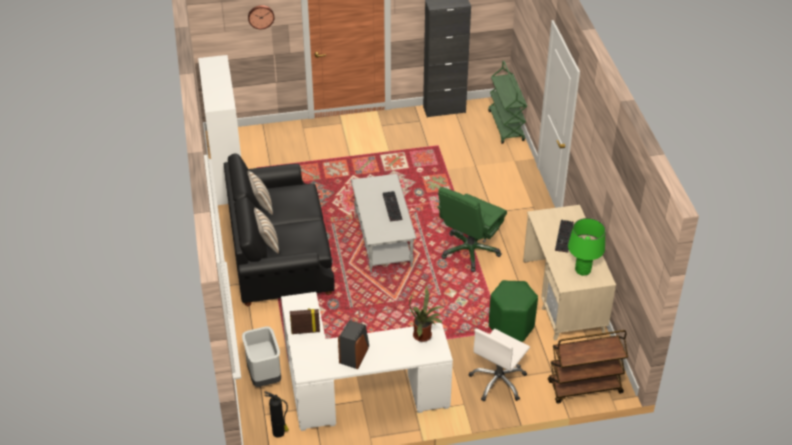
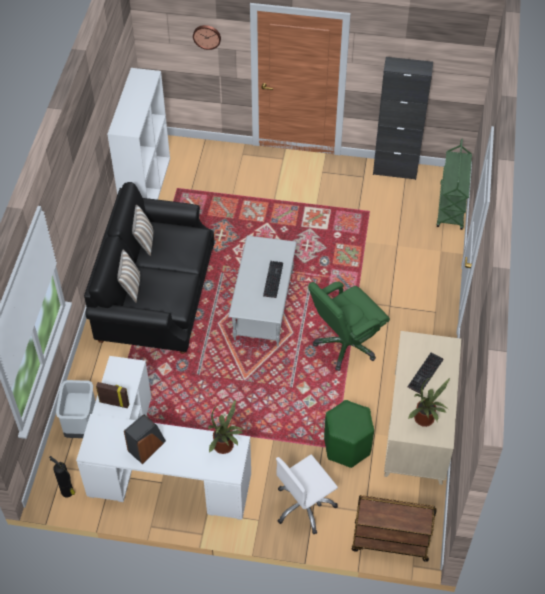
camera: 20 degrees right, 10 degrees up
green table lamp [568,218,605,276] -> potted plant [408,377,450,427]

